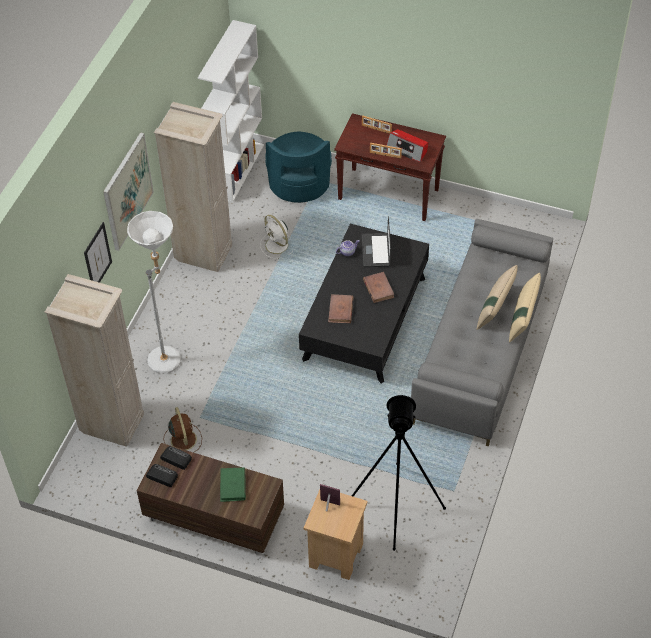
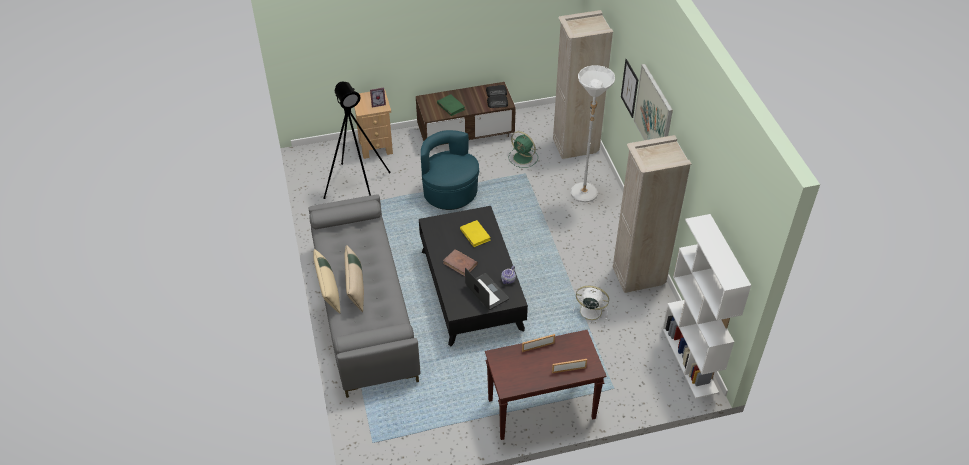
camera: 145 degrees right, 5 degrees down
brown fan [164,407,202,453] -> green fan [508,131,538,168]
turquoise armchair [265,132,332,203] -> turquoise armchair moved to [421,130,479,210]
brown book [328,294,353,323] -> yellow book [460,220,491,247]
radio [386,129,428,162] -> none

